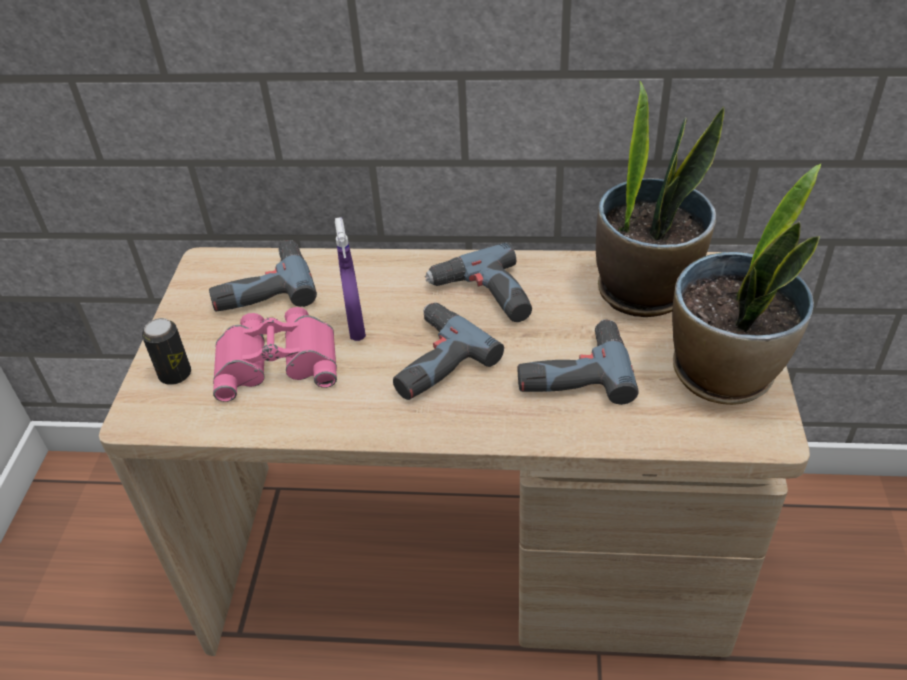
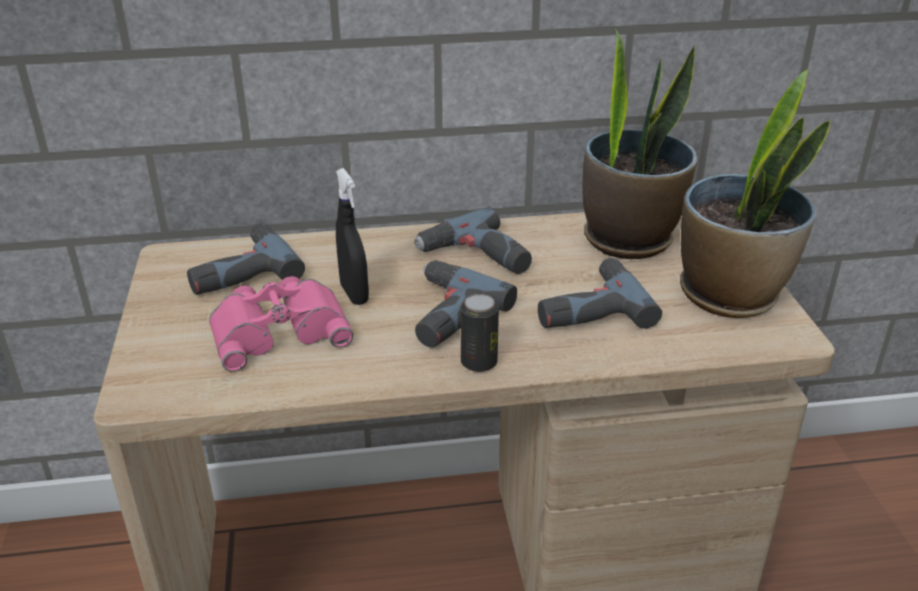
camera: 15 degrees left, 10 degrees down
can [142,318,191,385] -> can moved to [461,294,499,372]
purple spray bottle [335,217,366,341] -> black spray bottle [336,168,369,305]

